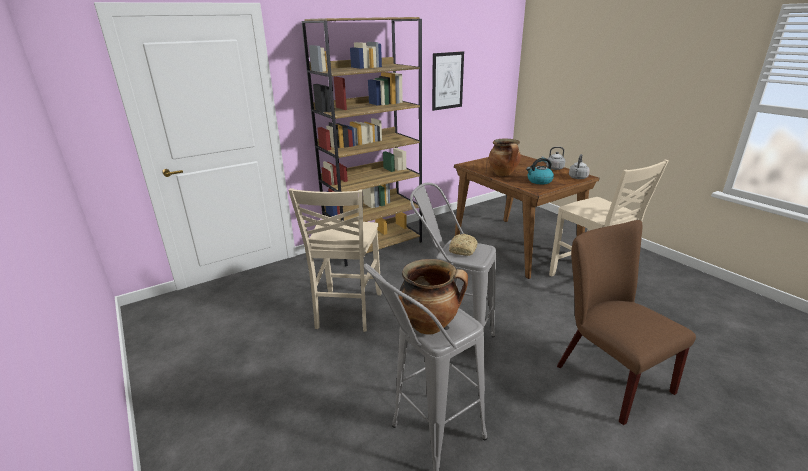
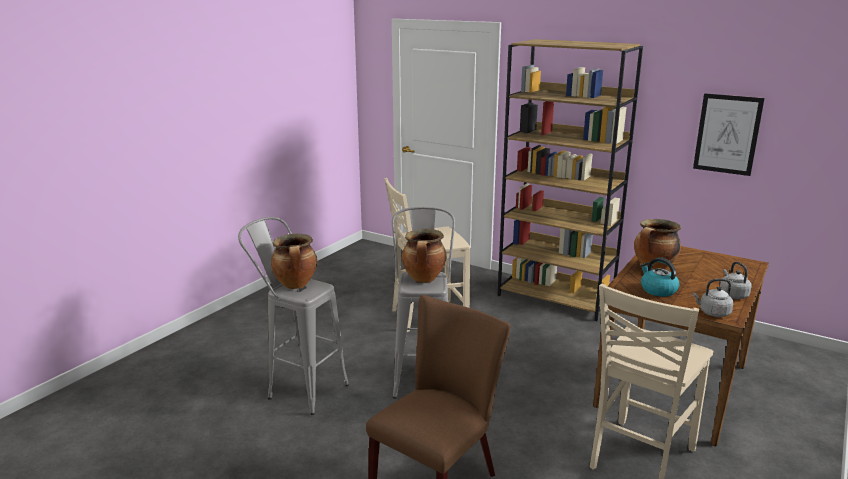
camera: 65 degrees right, 5 degrees down
bread [449,234,477,256] -> cooking pot [402,229,446,283]

